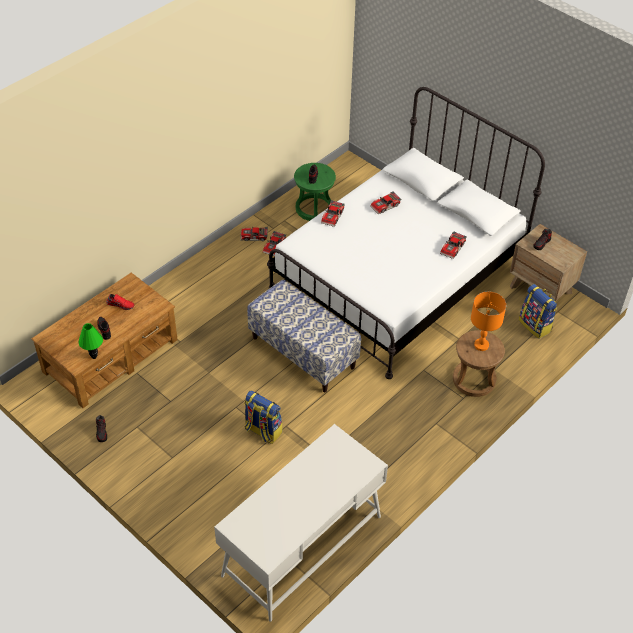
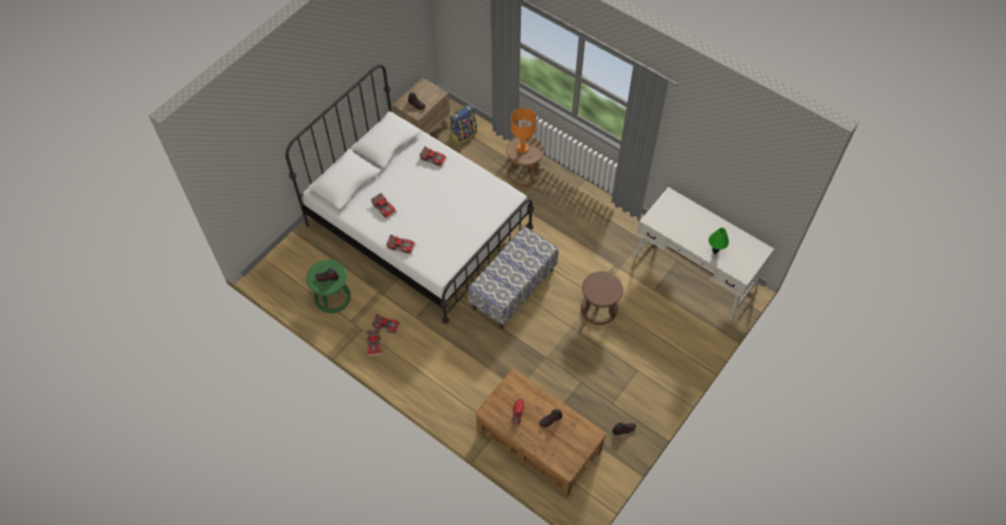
camera: 95 degrees left, 10 degrees up
green table lamp [79,323,103,359] -> green table lamp moved to [709,228,729,254]
backpack [244,390,283,444] -> brown stool [581,271,623,325]

